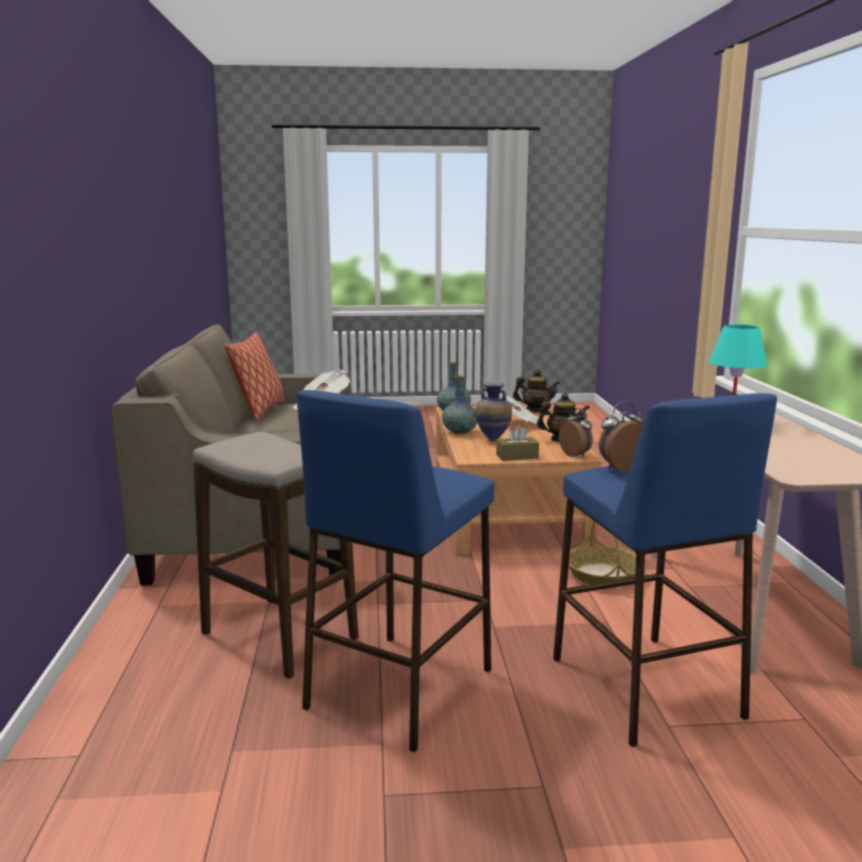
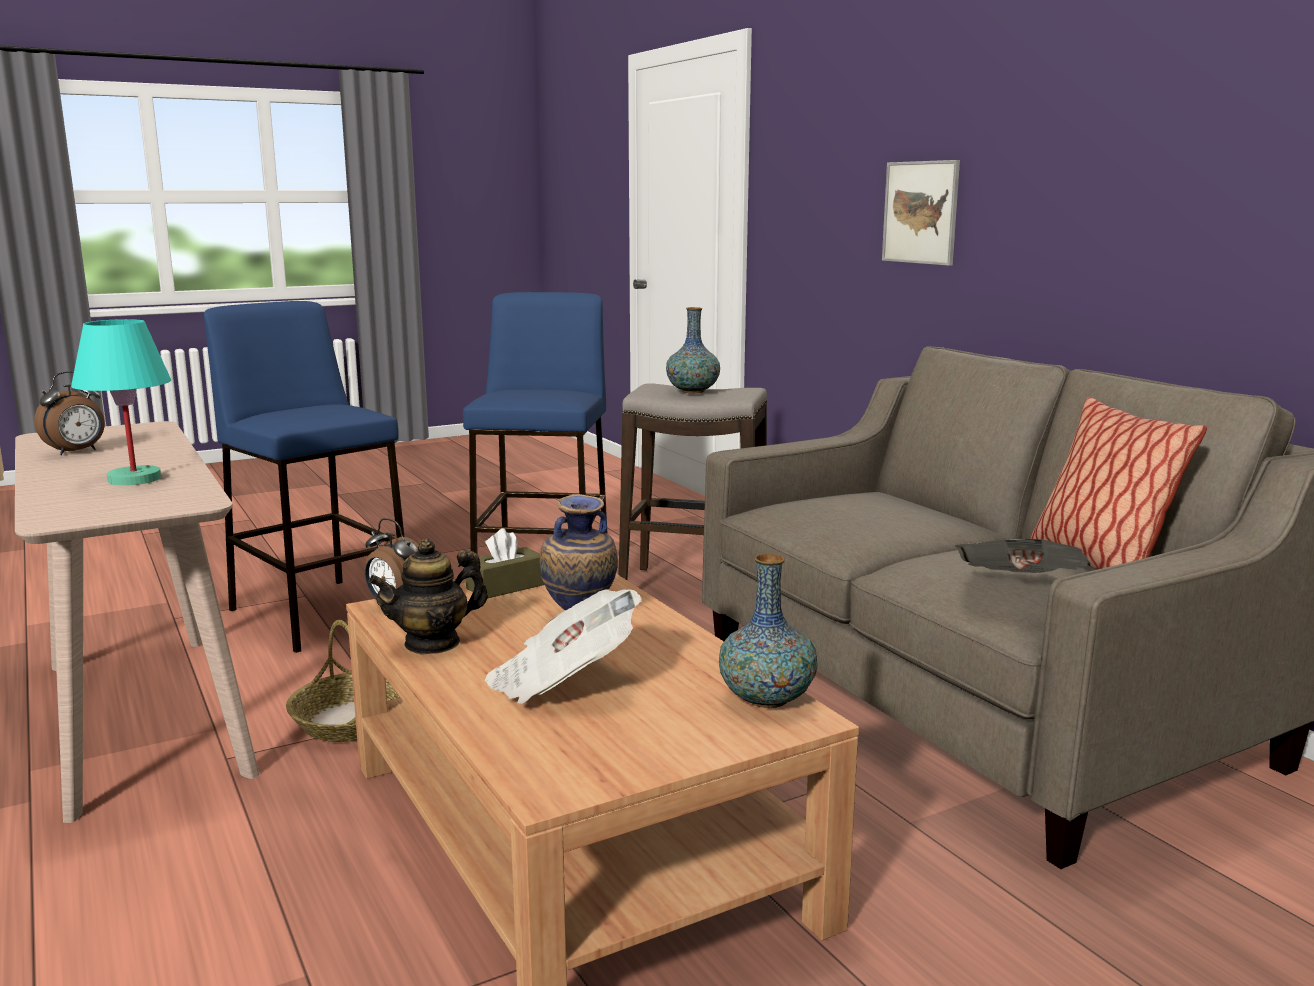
camera: 155 degrees right, 0 degrees up
vase [442,376,477,434] -> vase moved to [666,307,720,393]
teapot [513,370,560,412] -> none
alarm clock [599,401,644,472] -> alarm clock moved to [34,371,105,455]
none -> picture [882,160,960,266]

